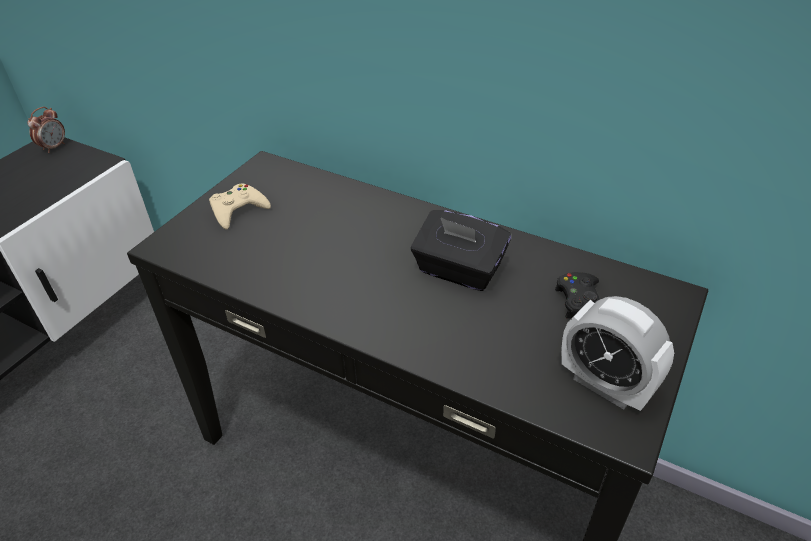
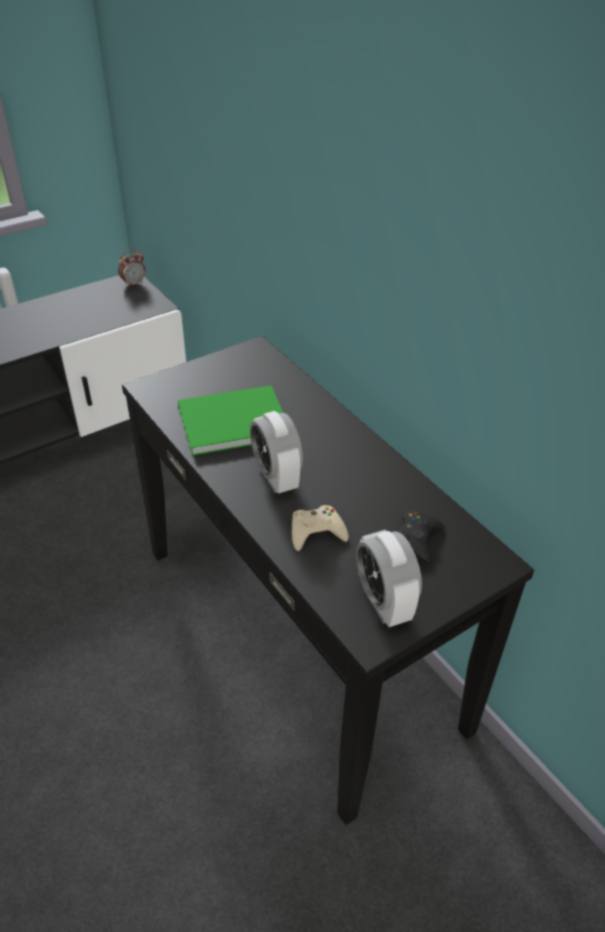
camera: 25 degrees right, 0 degrees up
beige game controller [209,183,271,230] -> beige game controller moved to [292,505,349,551]
black tissue box [411,210,511,291] -> none
none -> green book [178,385,283,456]
none -> alarm clock [250,411,303,494]

